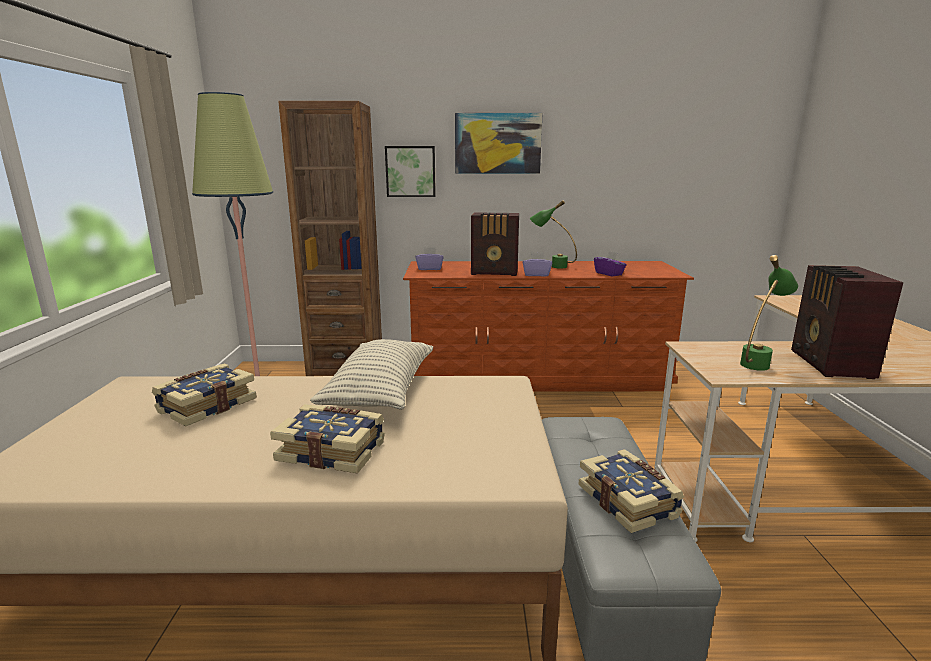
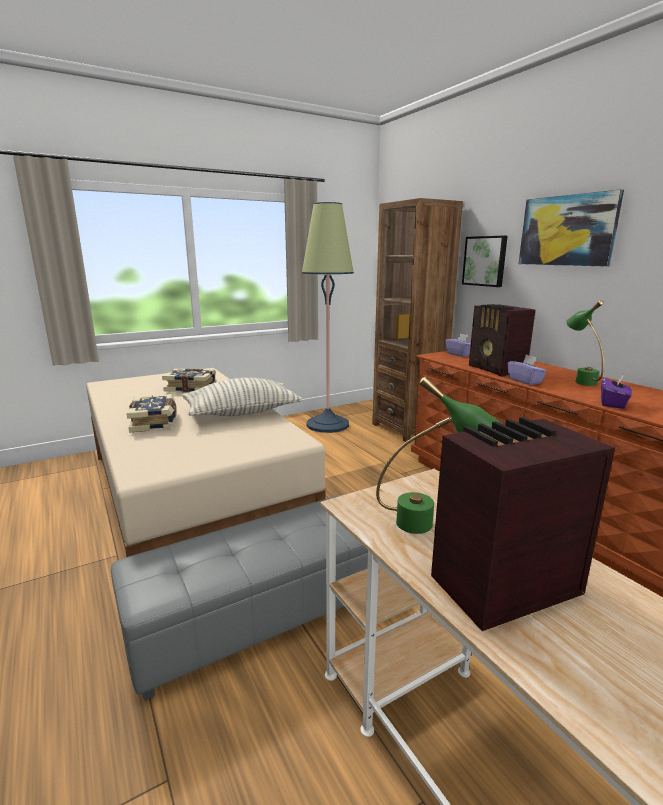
camera: 60 degrees right, 0 degrees up
book [578,449,684,533] -> none

